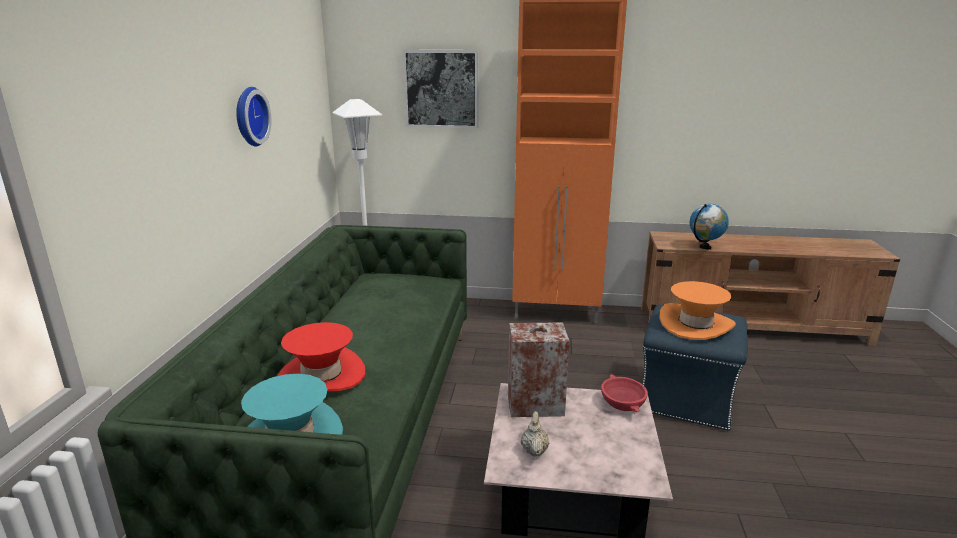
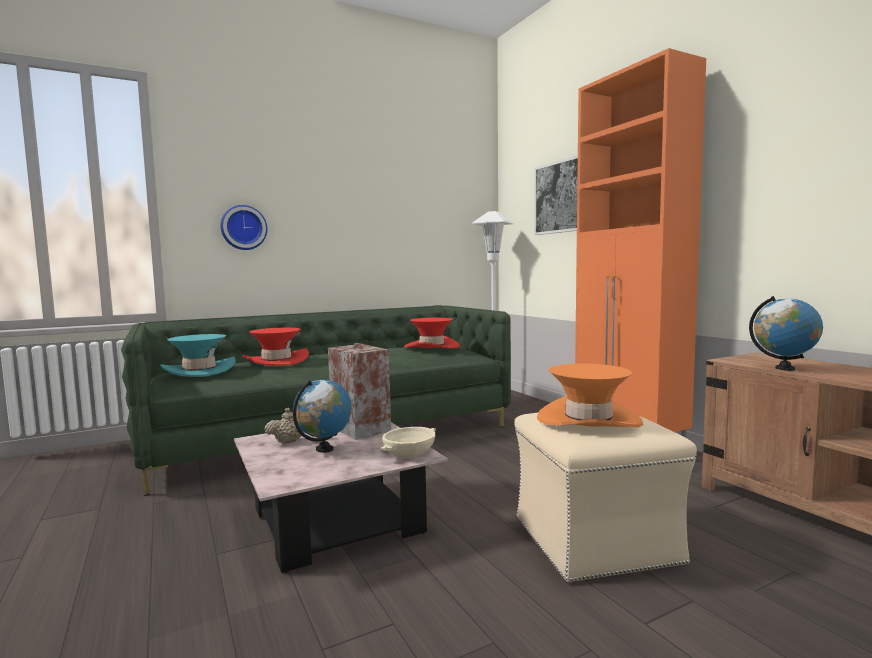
camera: 55 degrees right, 15 degrees down
wall clock [236,87,272,146] -> wall clock moved to [220,205,267,250]
red bowl [601,374,648,412] -> beige bowl [380,427,436,458]
blue ottoman [642,304,748,431] -> beige ottoman [514,412,697,582]
none -> globe [293,380,352,453]
none -> red hat [404,318,460,348]

